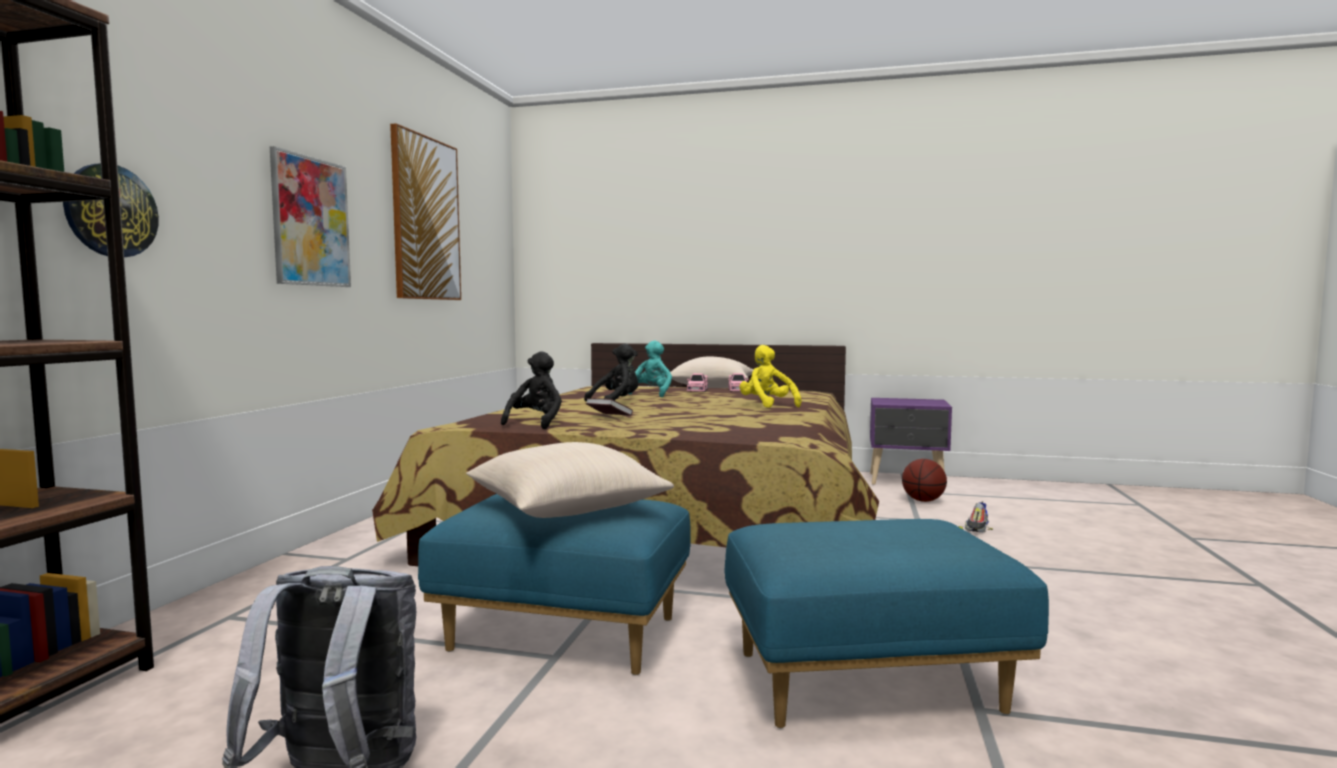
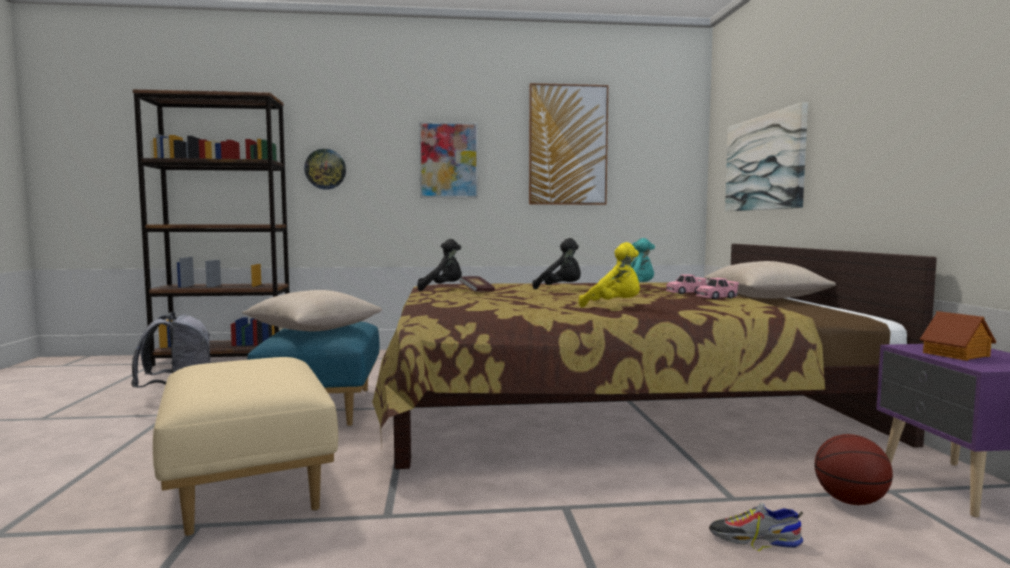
camera: 70 degrees right, 0 degrees up
blue ottoman [724,519,1049,728] -> beige ottoman [153,357,338,536]
yellow plush toy [740,345,802,408] -> yellow plush toy turned 75 degrees clockwise [579,242,640,307]
none -> picture [725,102,808,211]
none -> toy house [920,311,996,361]

